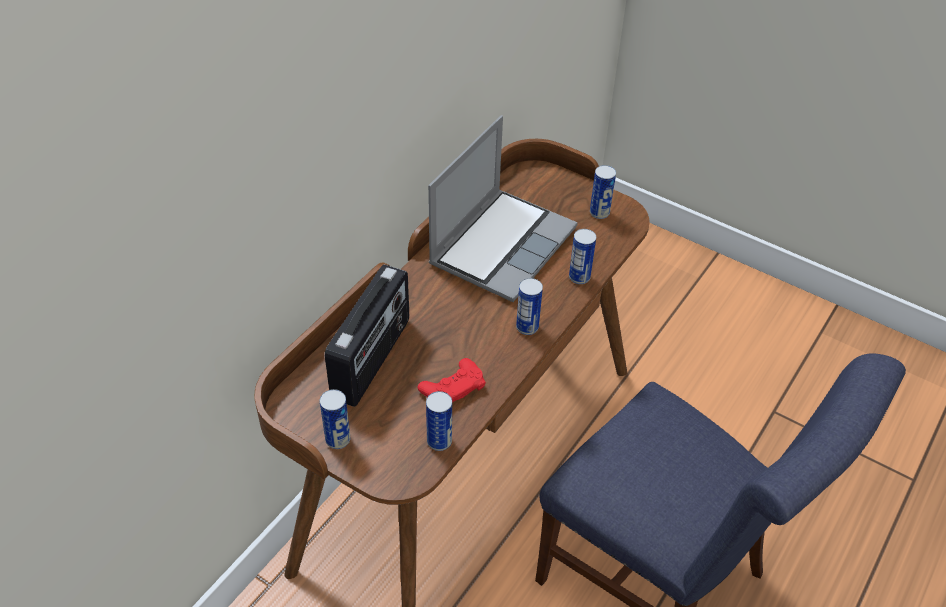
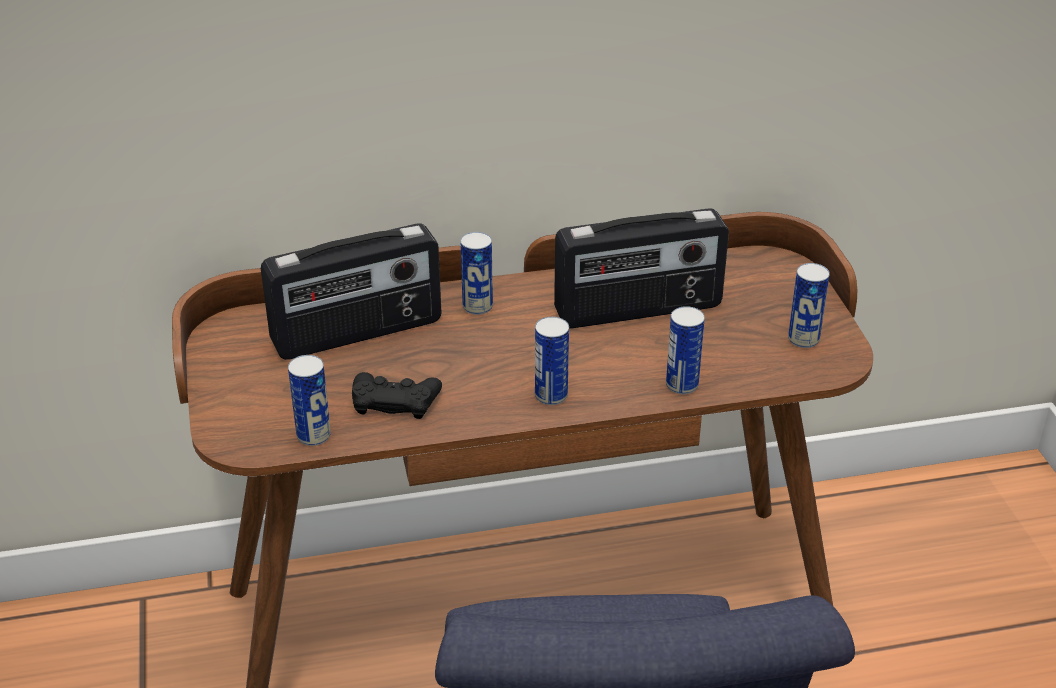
camera: 45 degrees right, 10 degrees down
can [320,389,351,449] -> can moved to [460,232,493,315]
red game controller [417,358,486,402] -> black game controller [352,372,442,419]
laptop [428,115,578,302] -> radio [554,208,729,329]

